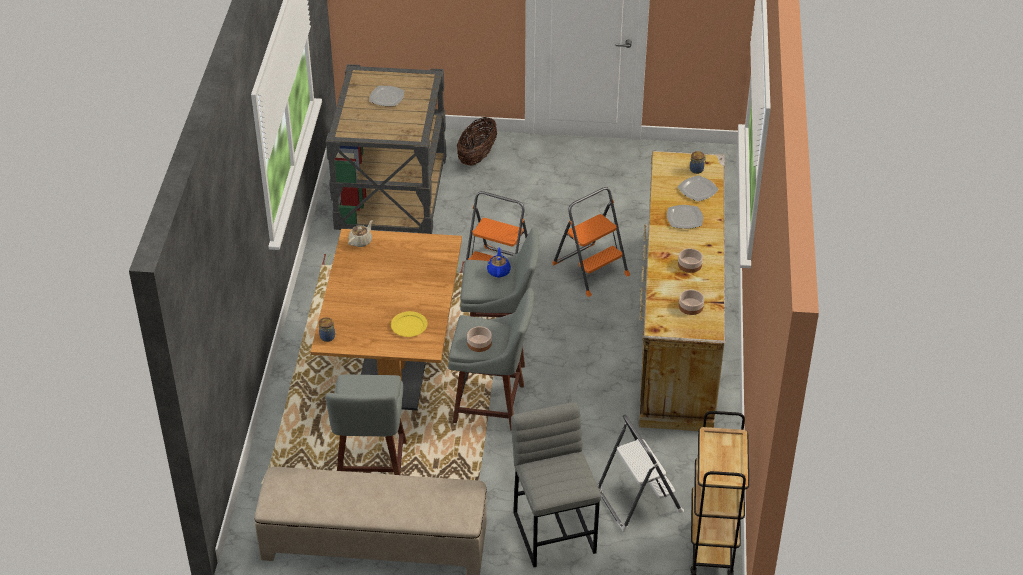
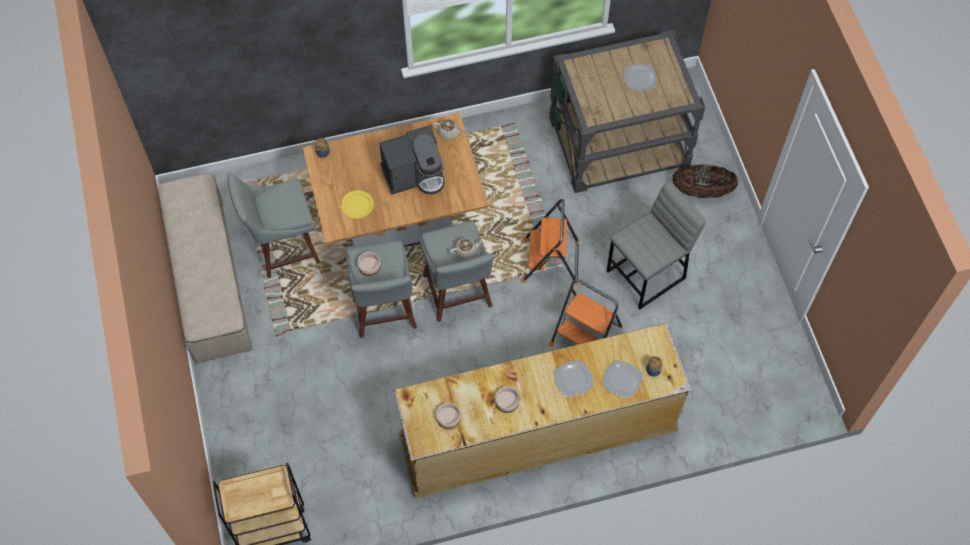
camera: 70 degrees right, 20 degrees up
blue teapot [487,247,511,278] -> beige teapot [450,238,484,260]
grey chair [511,402,601,567] -> grey chair moved to [607,181,706,310]
white step ladder [598,415,684,532] -> none
none -> coffee machine [379,125,445,194]

